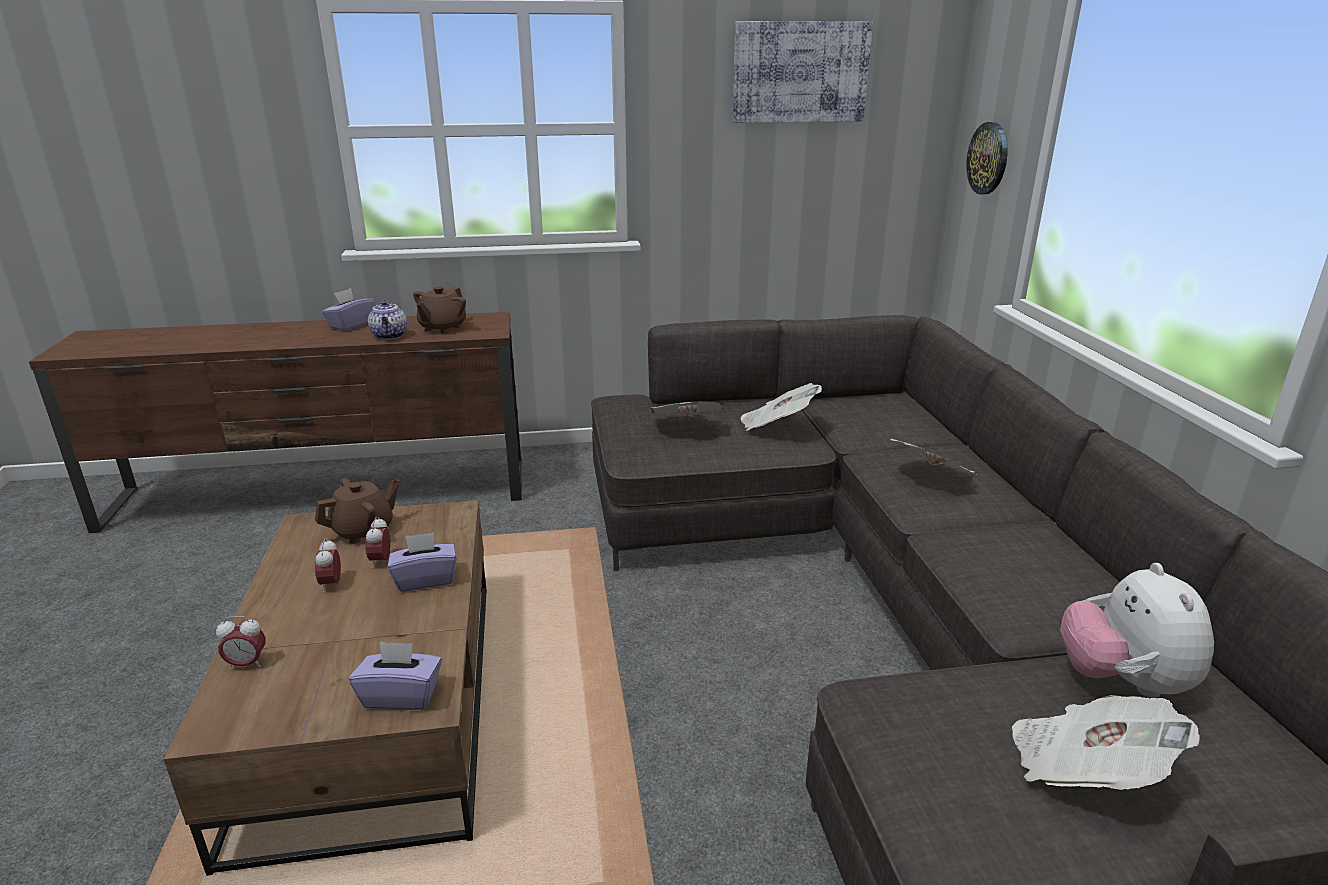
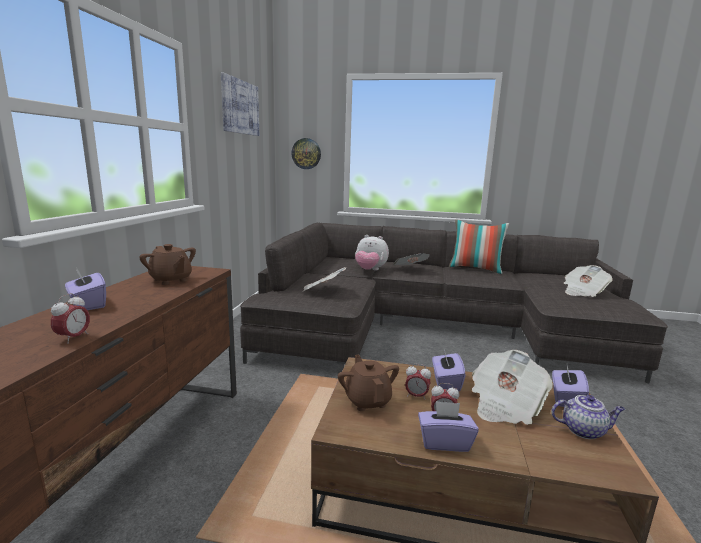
camera: 70 degrees left, 10 degrees down
alarm clock [216,616,266,670] -> alarm clock moved to [51,293,90,344]
teapot [368,300,407,340] -> teapot moved to [551,395,625,439]
newspaper [740,383,822,431] -> newspaper moved to [472,350,553,425]
plush toy [1060,563,1214,698] -> plush toy moved to [355,235,389,271]
none -> purple tissue box [418,401,479,452]
none -> pillow [449,219,509,274]

